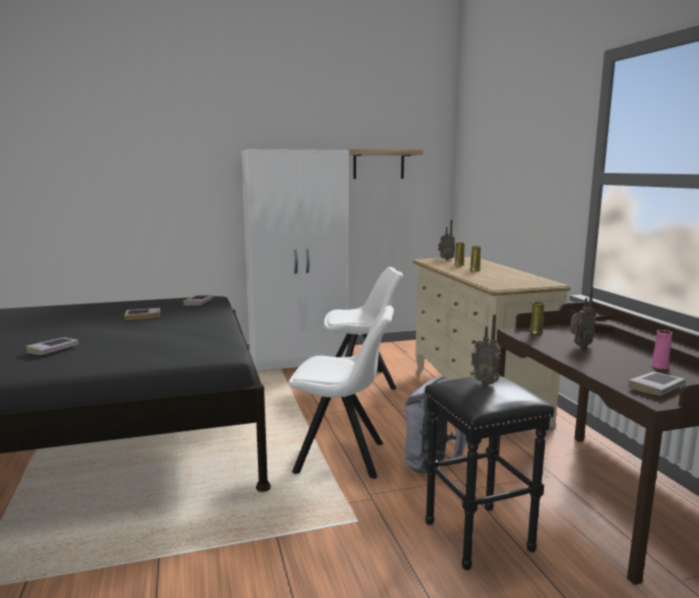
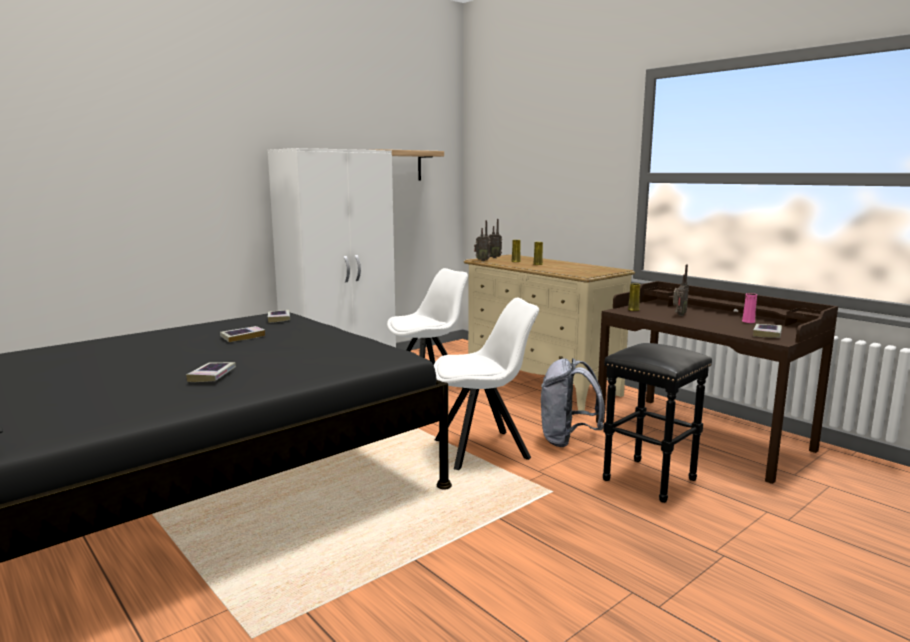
camera: 25 degrees left, 0 degrees up
radio [471,314,501,385] -> radio moved to [474,220,491,261]

